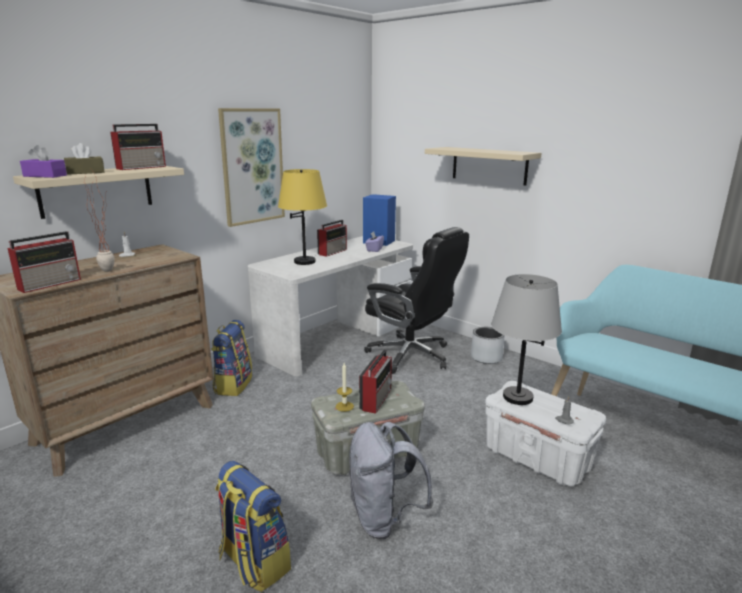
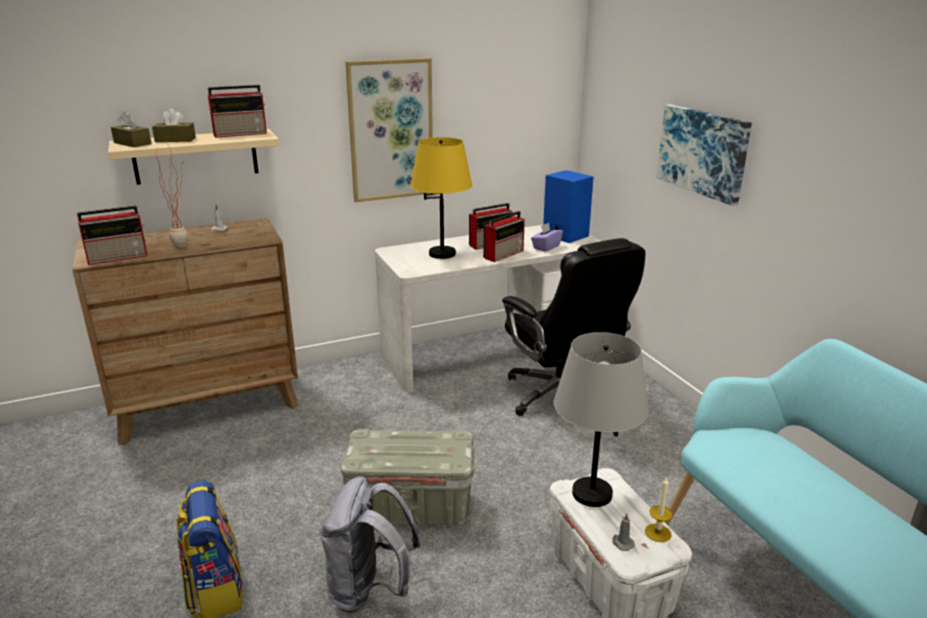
camera: 25 degrees right, 5 degrees up
purple tissue box [20,145,67,178] -> brown tissue box [111,112,151,147]
backpack [211,320,252,396] -> none
candle [336,363,354,412] -> candle moved to [645,476,673,542]
radio [359,350,392,414] -> radio moved to [483,211,525,262]
beige shelf [425,147,541,186] -> picture [656,104,752,206]
grey planter [471,327,505,364] -> none

